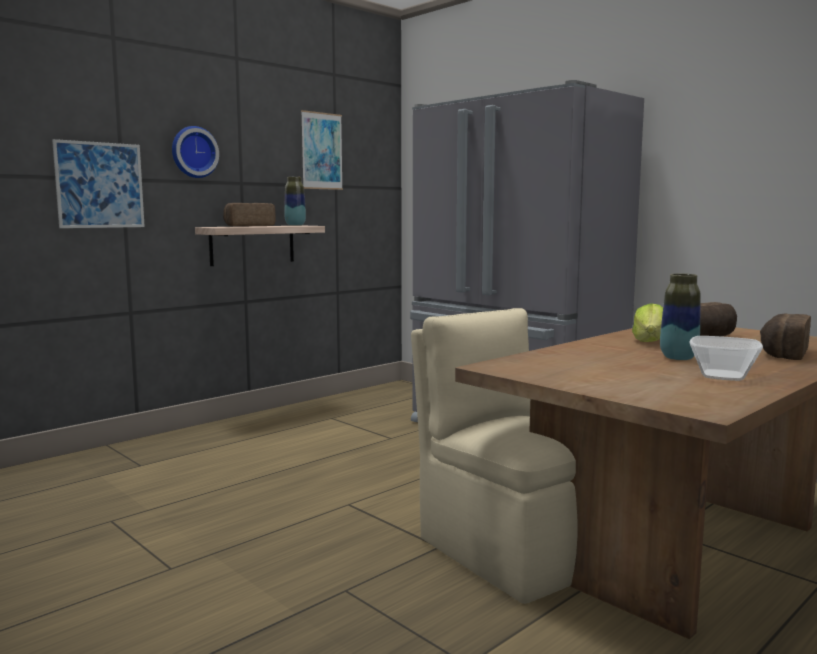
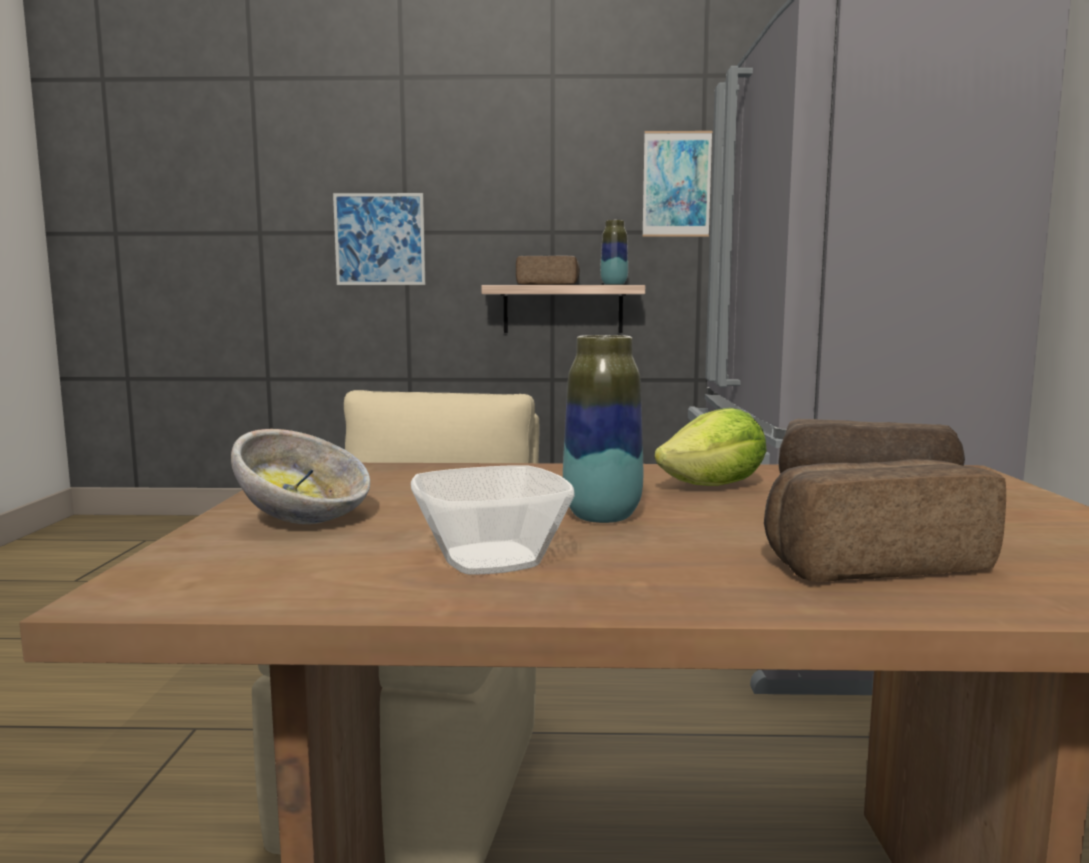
camera: 45 degrees right, 0 degrees up
wall clock [172,126,219,178] -> none
none -> bowl [231,429,370,524]

